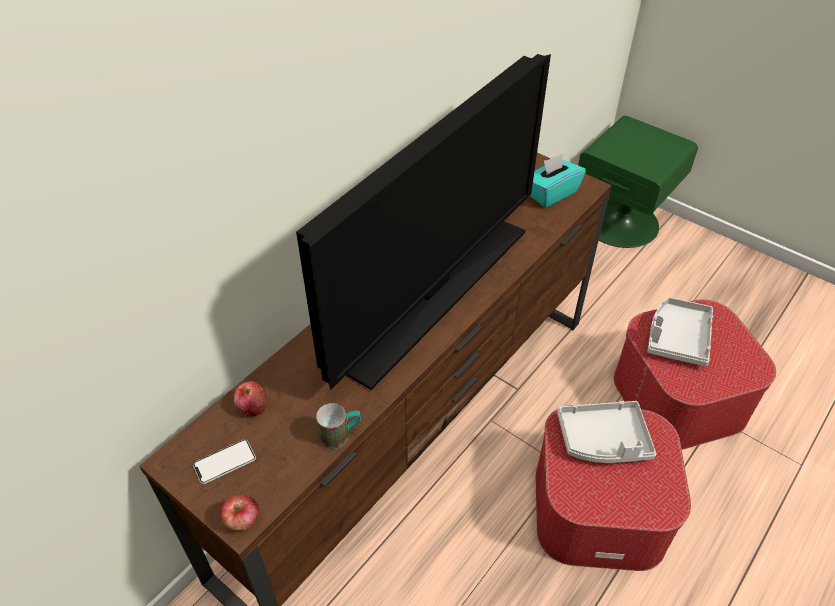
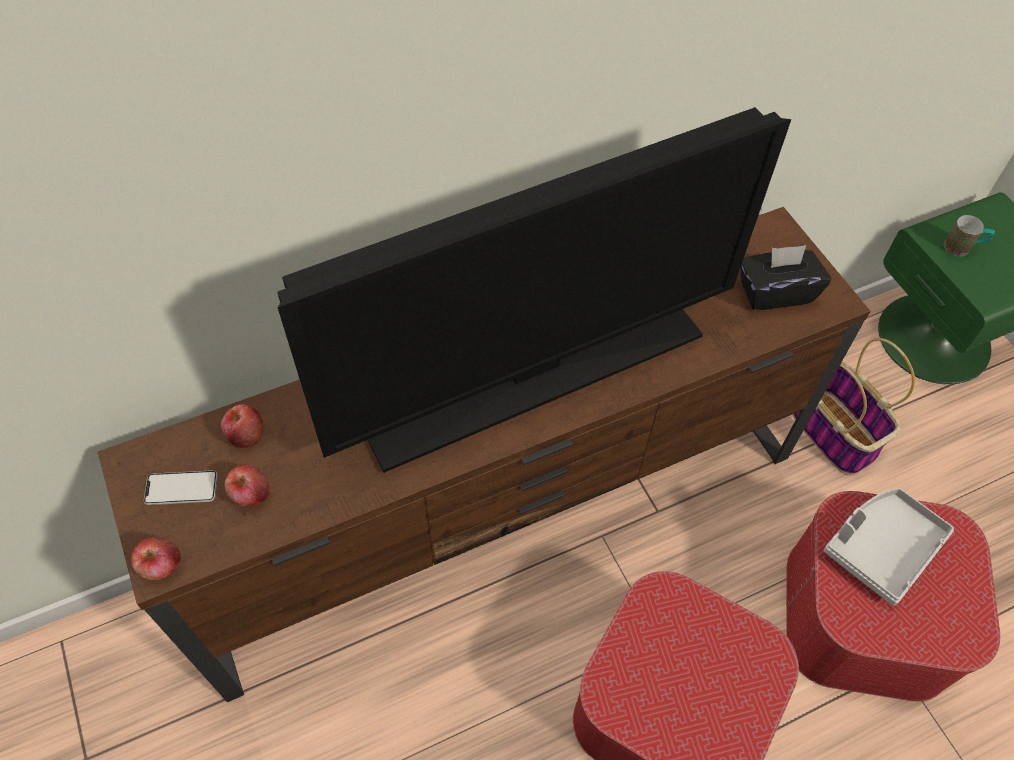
camera: 25 degrees right, 10 degrees up
mug [316,403,361,449] -> mug moved to [944,215,995,256]
turquoise tissue box [530,153,586,208] -> black tissue box [740,245,831,310]
grey tray [557,401,656,463] -> none
none -> apple [225,464,270,508]
none -> basket [792,338,915,475]

